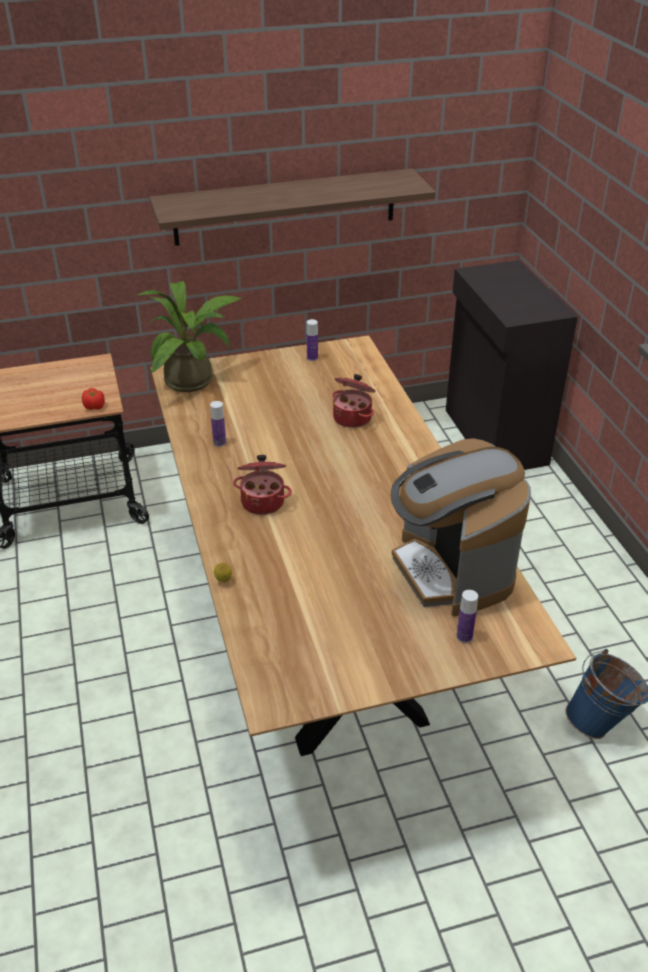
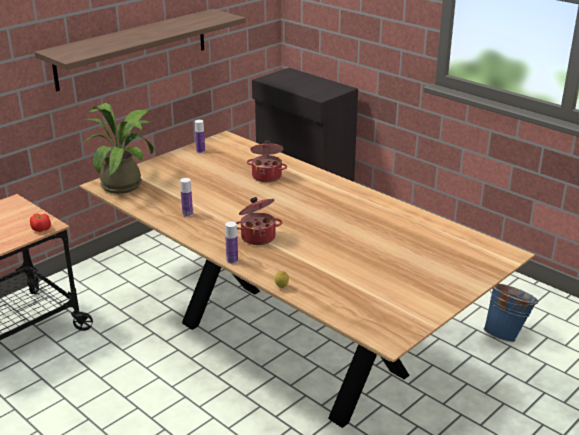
camera: 30 degrees left, 10 degrees down
coffee machine [391,438,531,616] -> none
bottle [456,590,478,643] -> bottle moved to [225,221,238,264]

